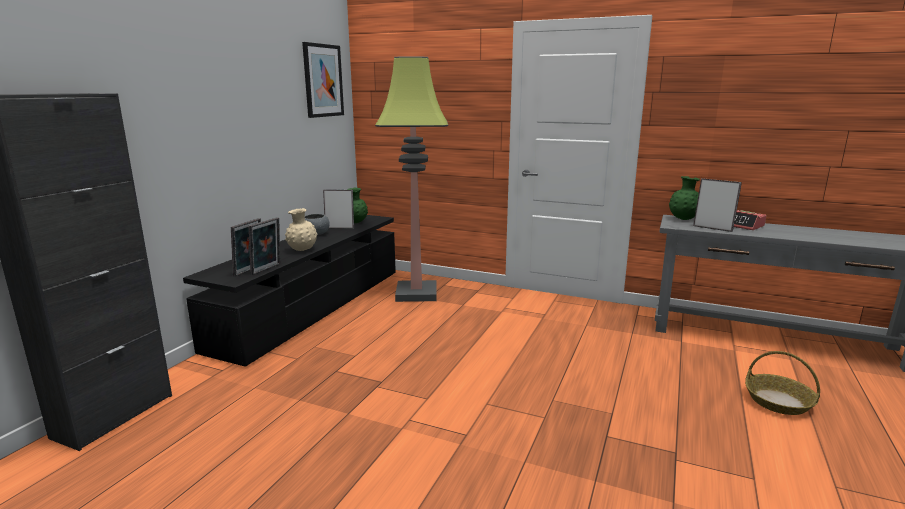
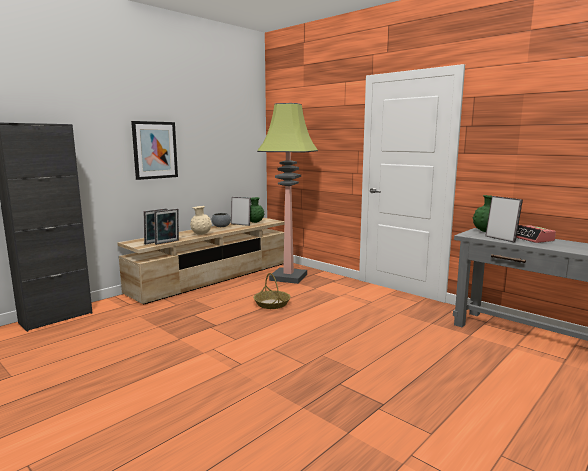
camera: 20 degrees right, 5 degrees down
black tv stand [183,215,396,367] -> beige tv stand [117,218,285,304]
picture [302,42,344,118] -> picture moved to [131,121,178,180]
basket [745,351,820,415] -> basket moved to [253,273,290,309]

